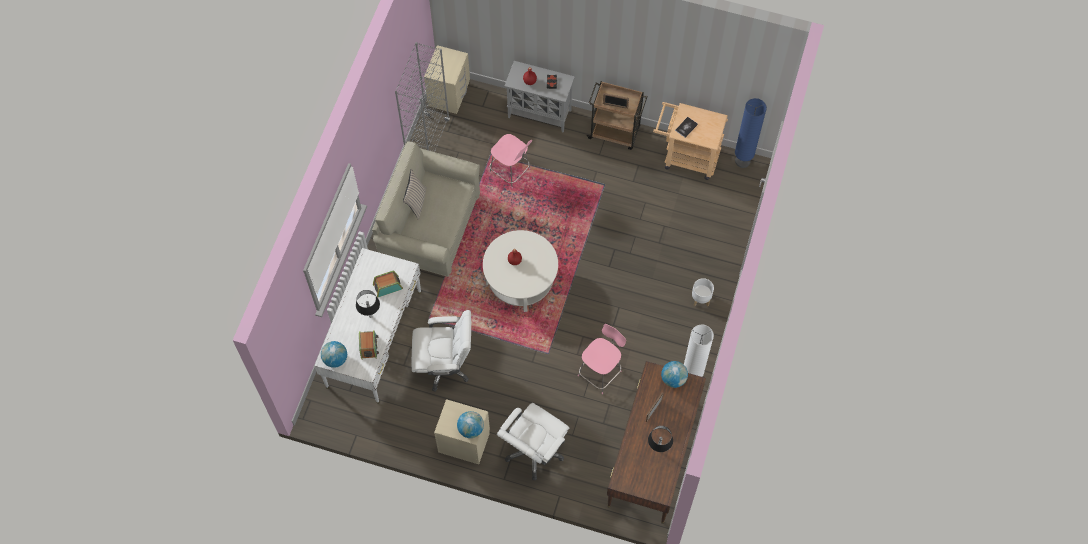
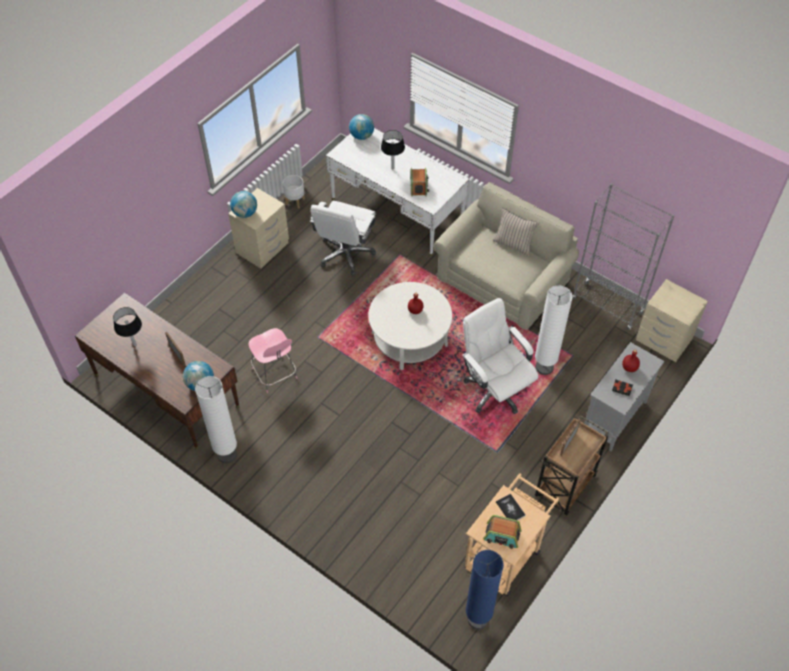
camera: 110 degrees right, 10 degrees down
radio [359,330,379,360] -> radio moved to [483,515,522,549]
pink chair [489,134,532,189] -> white floor lamp [535,285,573,375]
white office chair [497,403,569,480] -> white office chair moved to [462,298,538,414]
white planter [692,278,714,306] -> white planter moved to [283,175,305,209]

